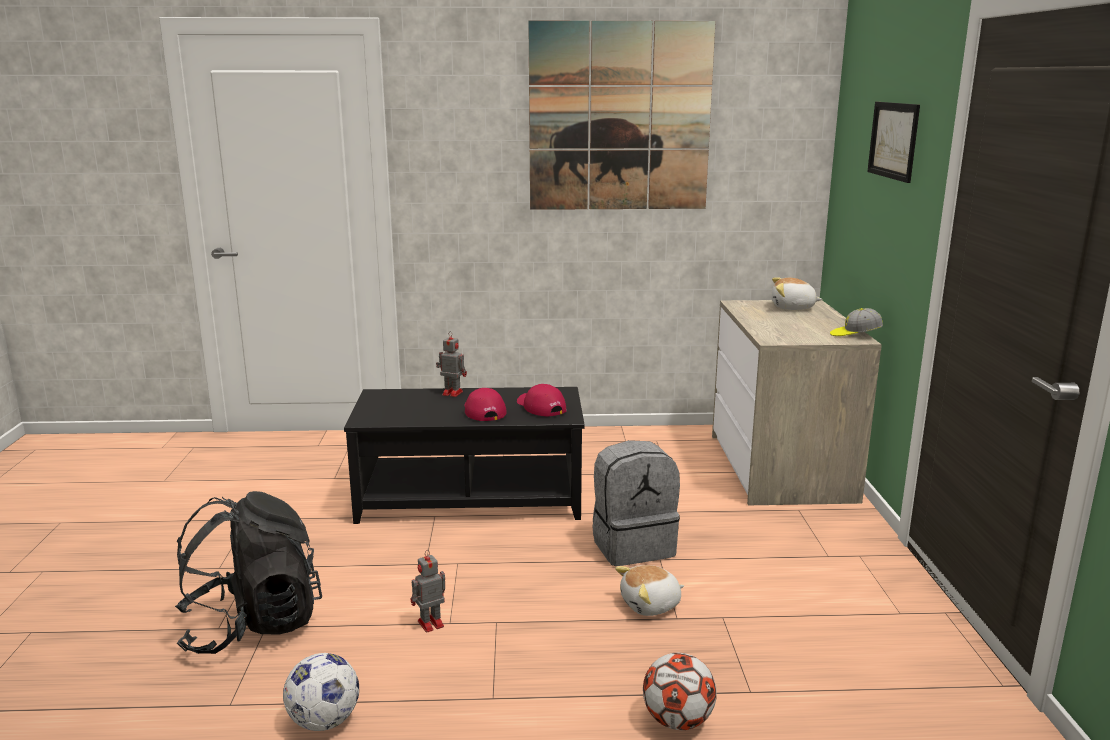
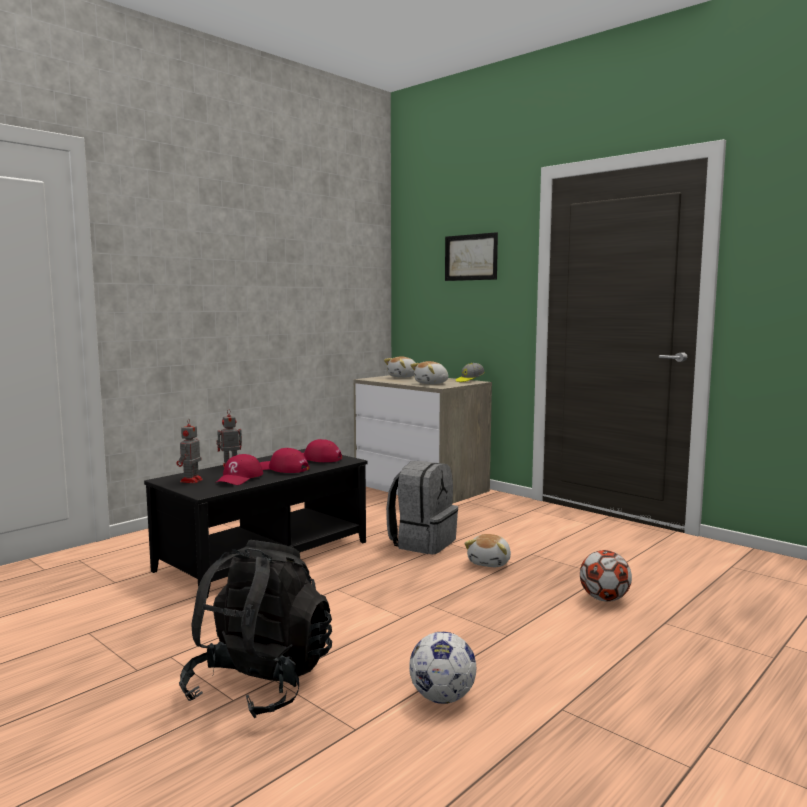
camera: 45 degrees left, 10 degrees down
toy robot [411,550,445,633] -> toy robot moved to [177,420,203,483]
picture [528,21,716,210] -> none
none -> red cap [217,454,263,485]
none -> plush toy [410,361,448,384]

